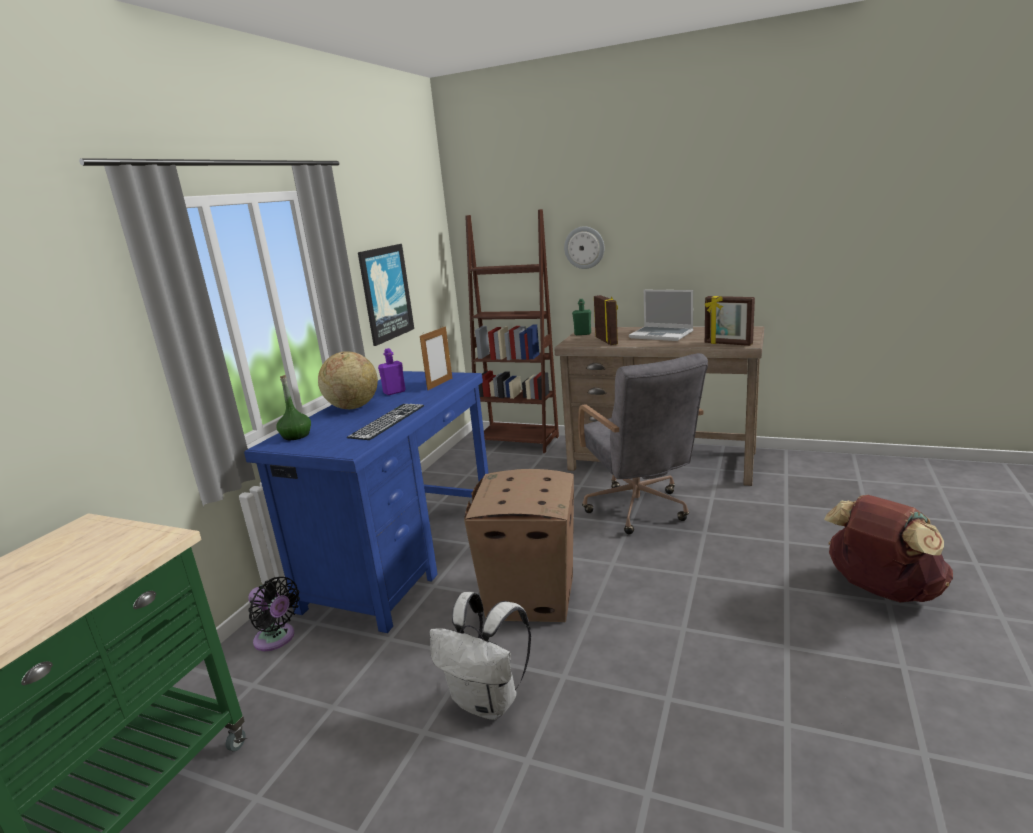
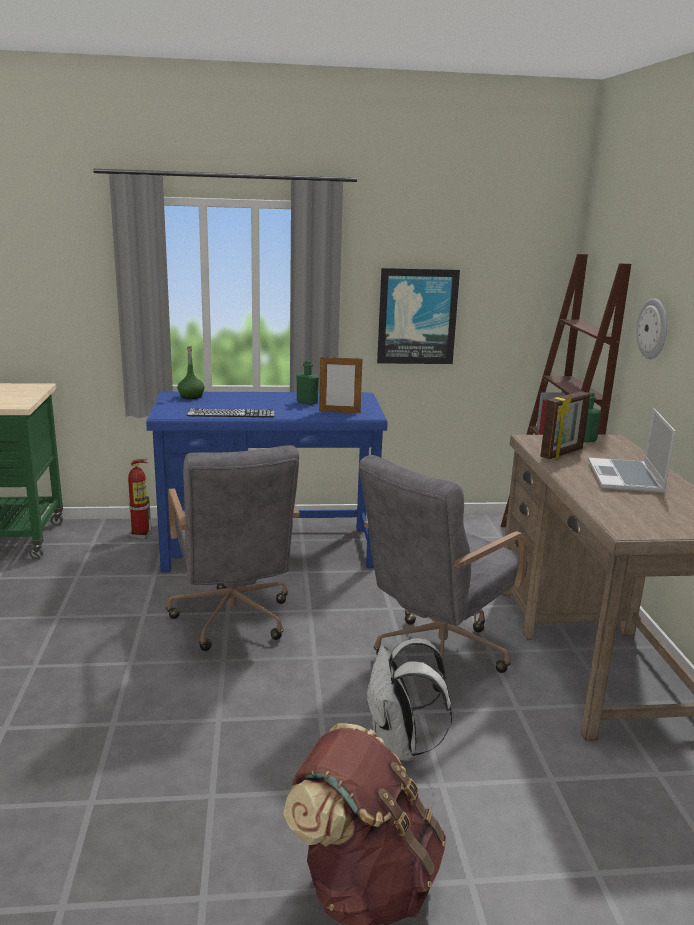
camera: 60 degrees right, 0 degrees up
black fan [248,577,300,651] -> fire extinguisher [128,458,152,539]
globe [318,351,378,409] -> none
purple bottle [378,348,406,395] -> green bottle [296,360,319,405]
white backpack [429,592,531,720] -> white backpack moved to [365,638,453,761]
cardboard box [464,469,574,622] -> grey office chair [166,445,300,651]
picture frame [705,296,755,346] -> none

